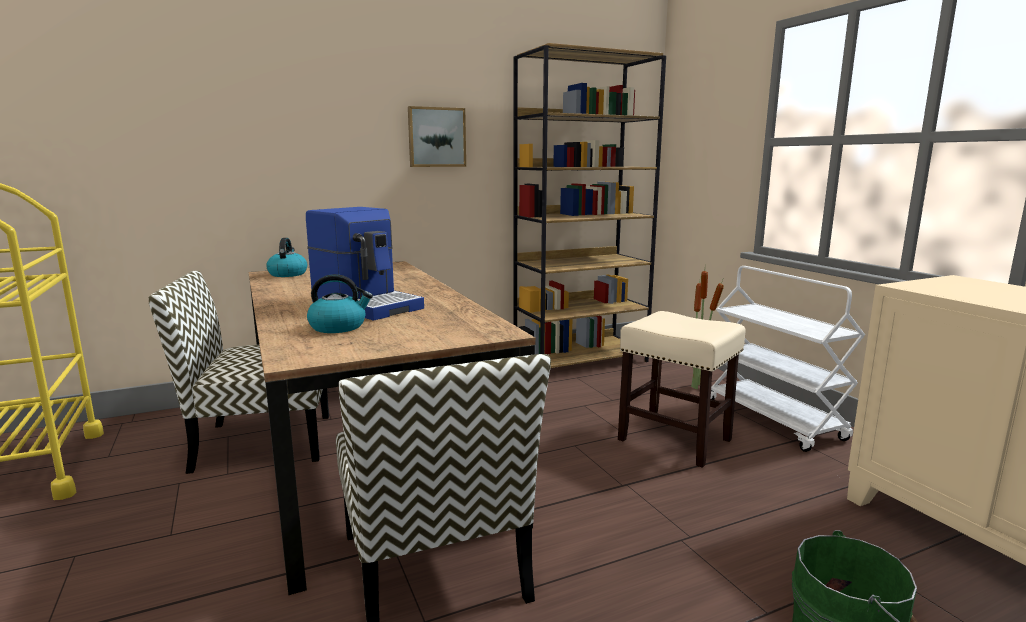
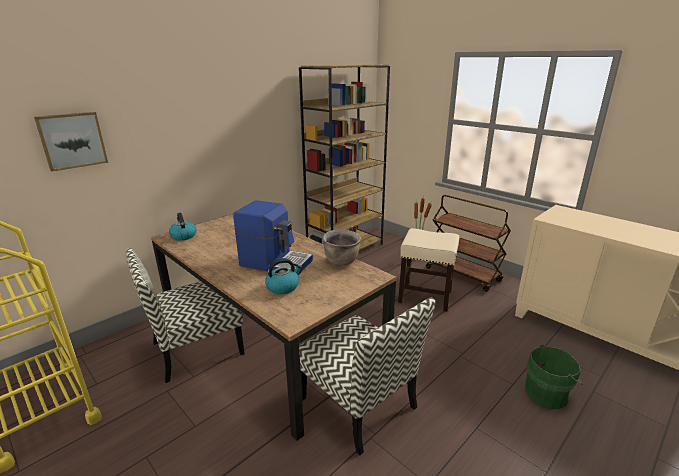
camera: 20 degrees left, 10 degrees up
picture [408,106,466,167] -> picture moved to [34,112,108,172]
white cart [711,266,865,452] -> brown cart [426,195,511,292]
none -> brown cooking pot [323,229,361,266]

